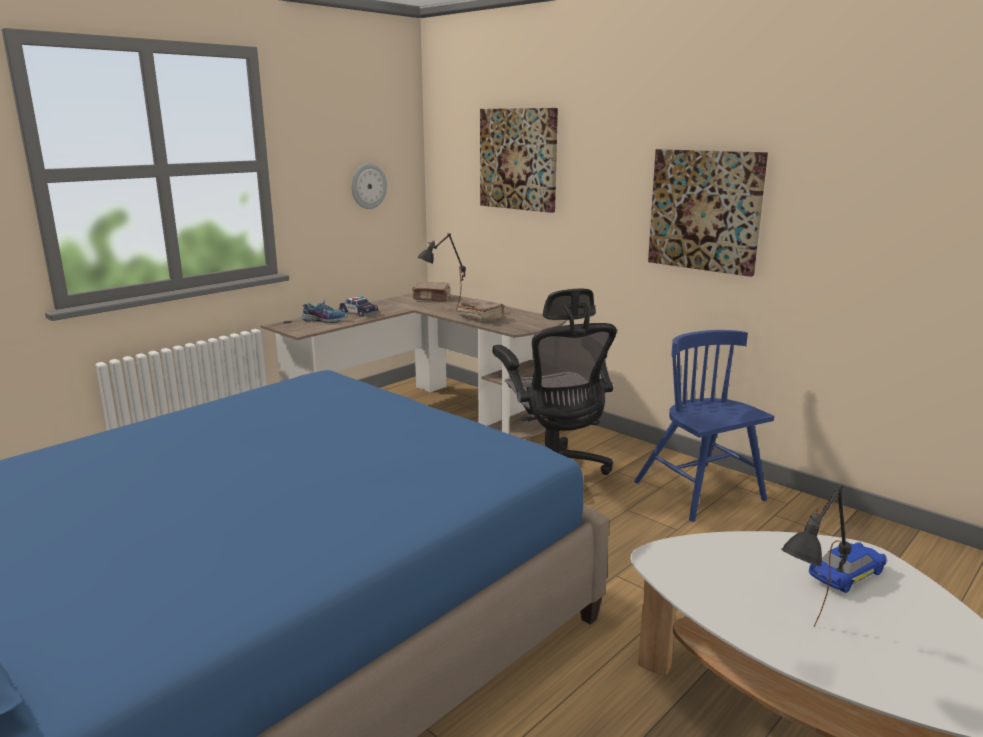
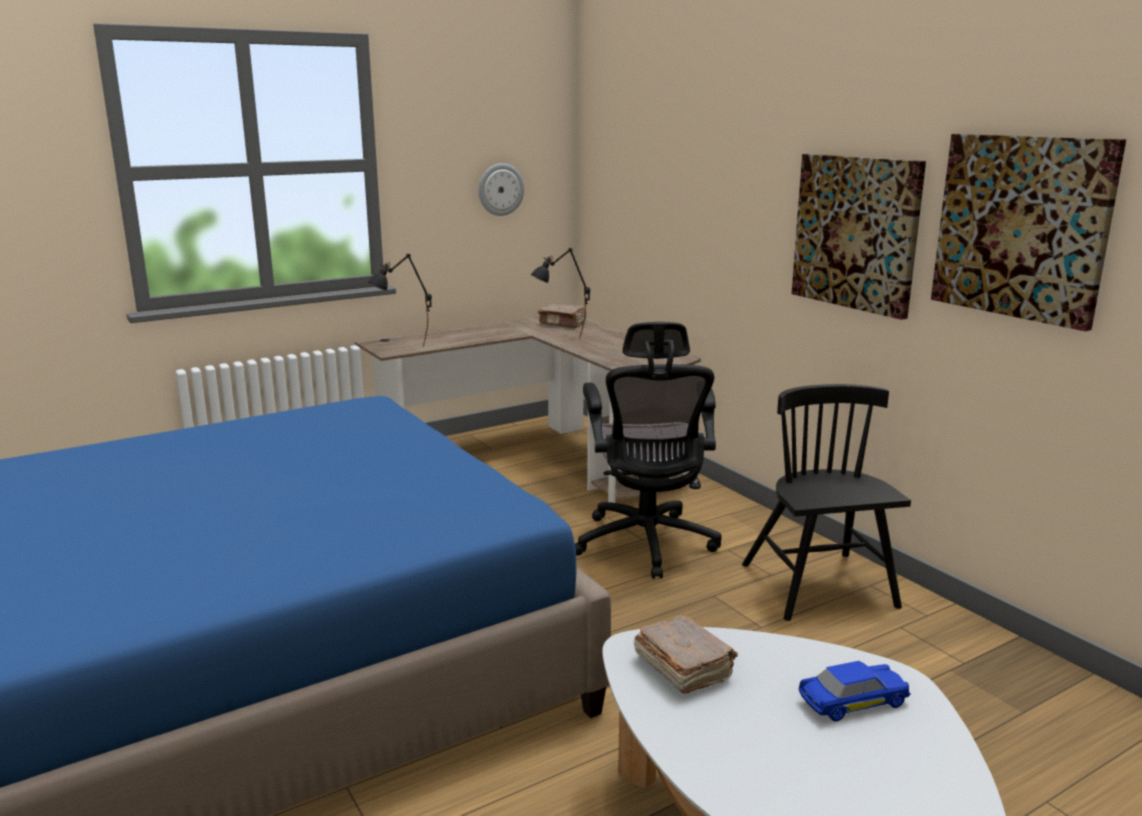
camera: 15 degrees right, 0 degrees up
shoe [302,299,348,323] -> none
toy car [339,296,379,317] -> none
brown book [457,299,505,322] -> brown book moved to [634,614,738,694]
picture [480,108,558,213] -> picture moved to [931,134,1126,331]
blue chair [634,330,774,522] -> black chair [742,384,911,621]
black table lamp [781,485,851,627] -> black table lamp moved to [367,254,432,347]

